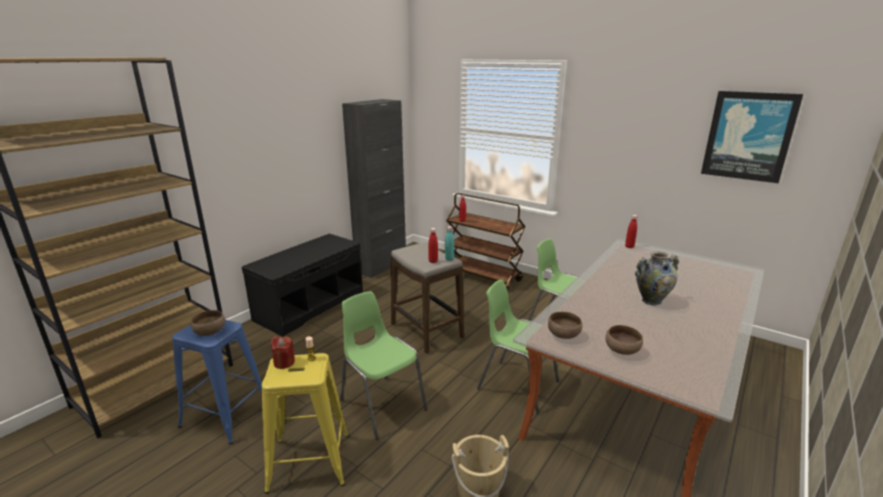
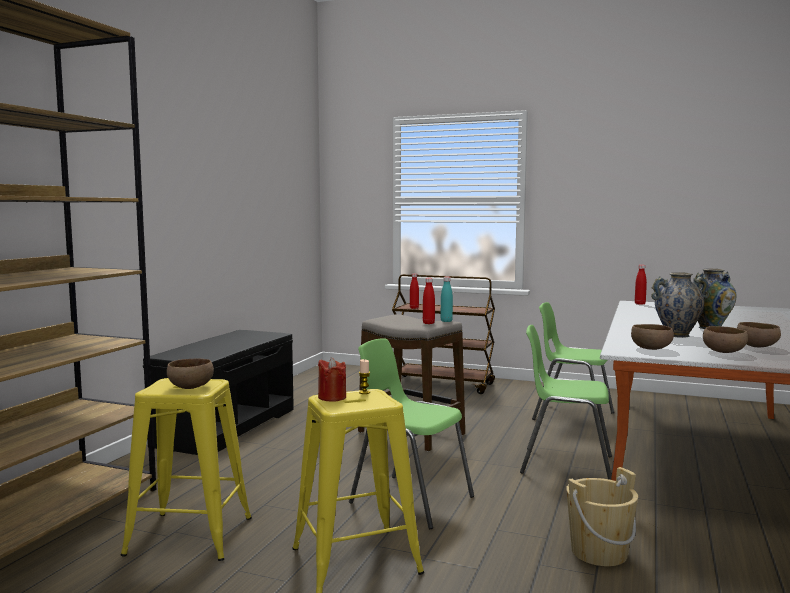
camera: 15 degrees left, 15 degrees down
blue stool [172,320,262,445] -> yellow stool [121,378,252,561]
black cabinet [342,99,406,278] -> none
picture [701,91,803,183] -> none
none -> vase [651,272,709,338]
none -> brown bowl [737,322,781,347]

